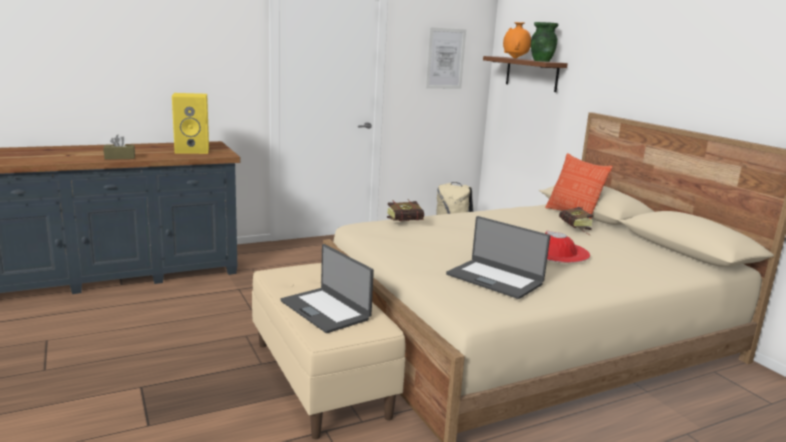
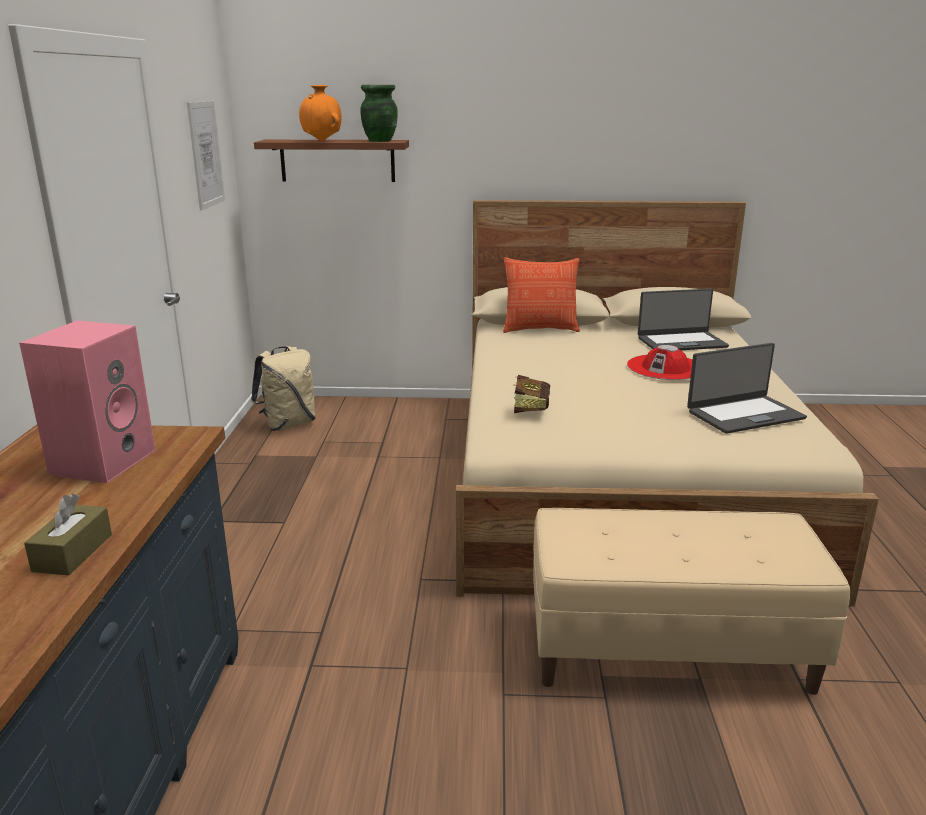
camera: 60 degrees left, 5 degrees up
yellow speaker [172,93,209,154] -> pink speaker [19,320,156,483]
laptop [280,244,374,333] -> laptop moved to [638,289,729,350]
book [559,207,594,236] -> none

